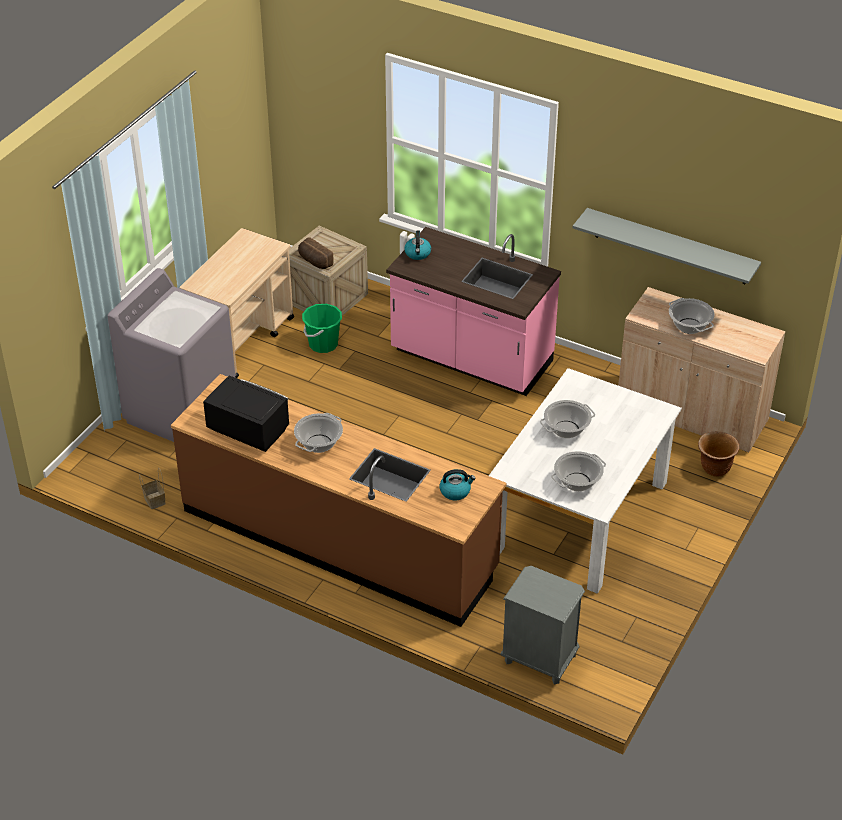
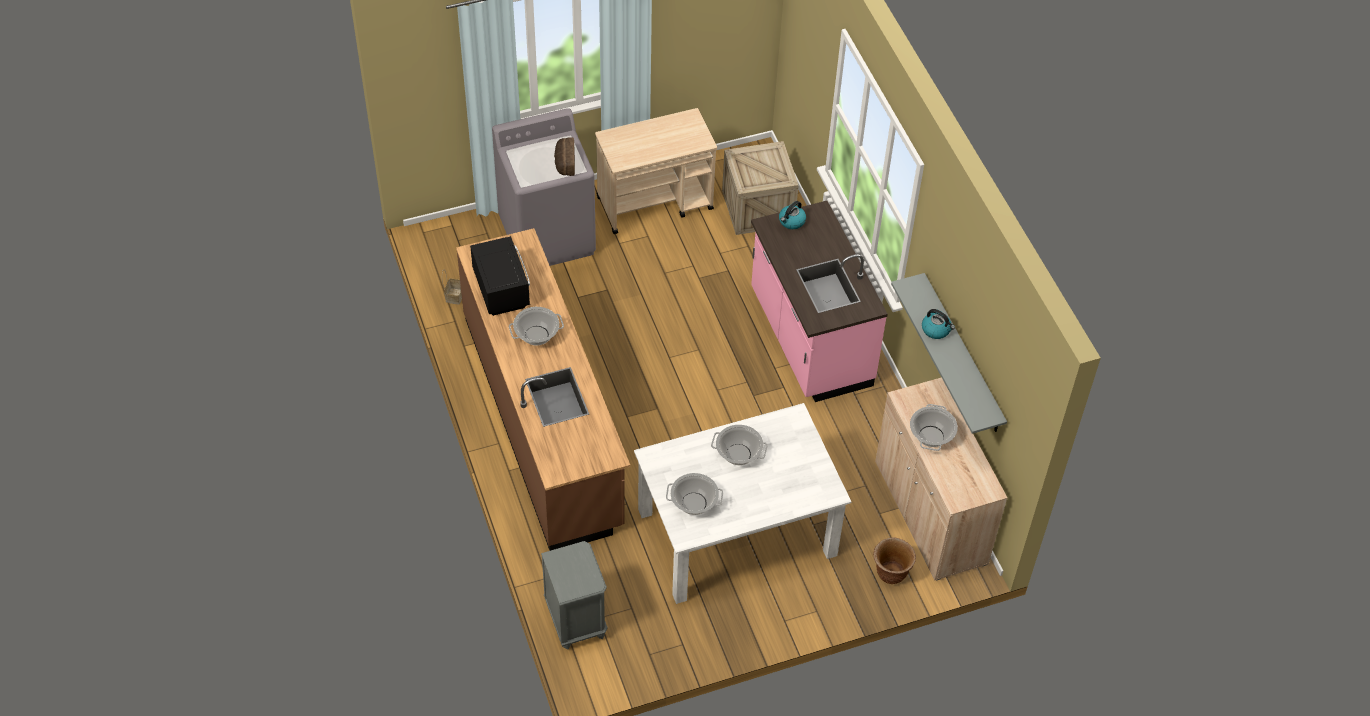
camera: 40 degrees right, 10 degrees up
bread [298,237,334,269] -> bread moved to [554,137,575,176]
green bucket [302,304,342,353] -> none
kettle [440,469,476,500] -> kettle moved to [922,309,955,339]

